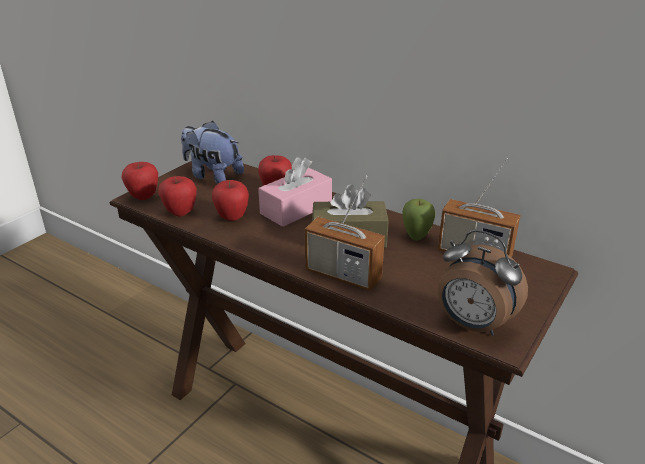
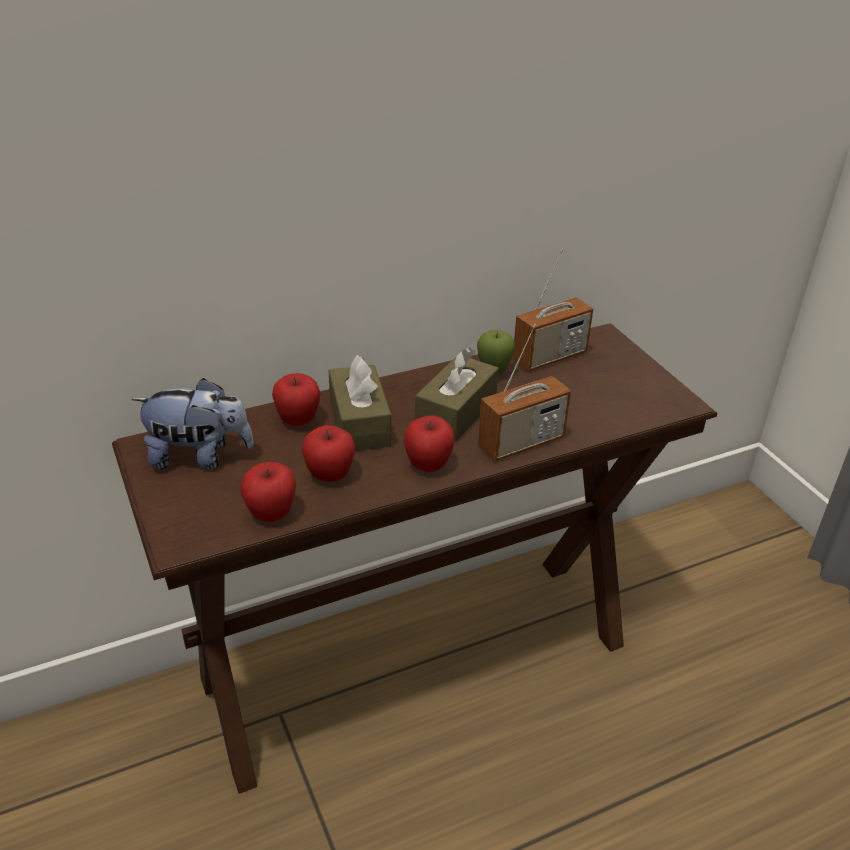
camera: 60 degrees left, 5 degrees up
apple [122,162,158,200] -> apple moved to [404,415,454,472]
plush toy [181,121,244,184] -> plush toy turned 150 degrees counterclockwise [132,378,254,469]
pink tissue box [258,157,332,227] -> brown tissue box [329,355,391,451]
alarm clock [438,230,528,336] -> none

